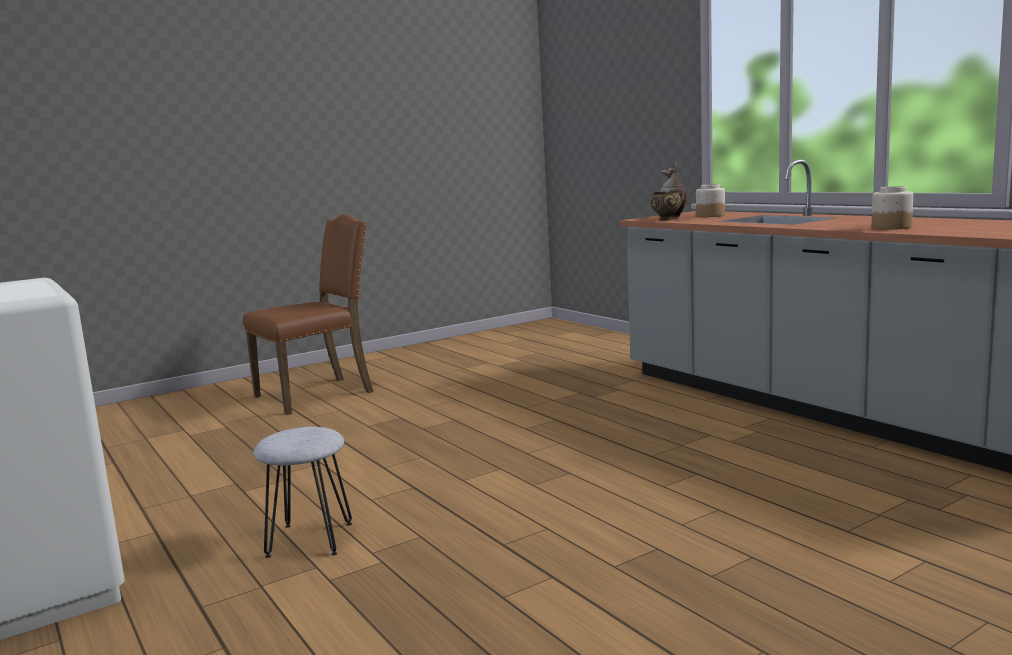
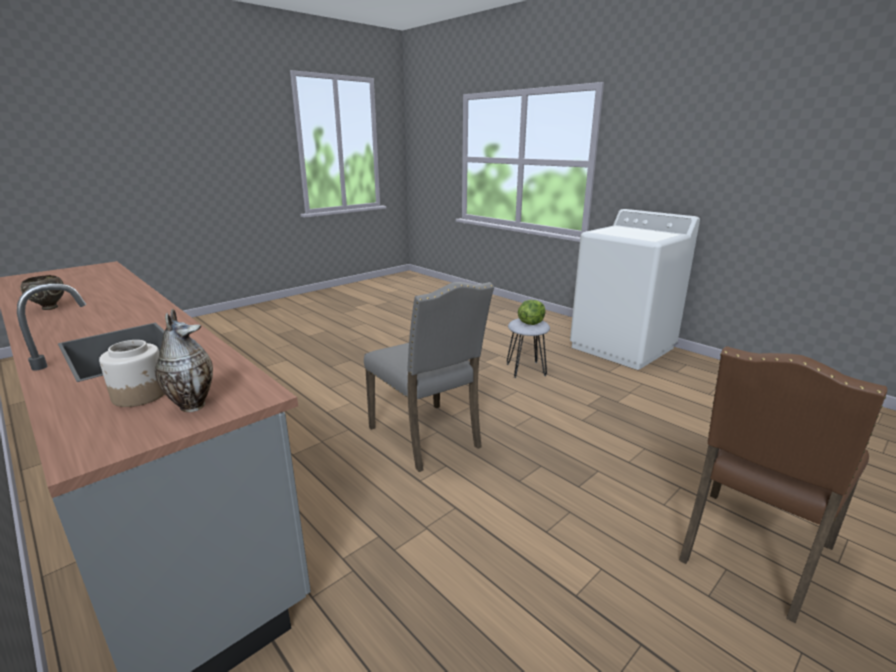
camera: 170 degrees right, 10 degrees up
brown bowl [651,192,681,220] -> brown bowl moved to [21,275,64,310]
jar [872,186,913,230] -> none
none -> grey chair [364,282,494,472]
none -> lettuce [518,300,546,325]

